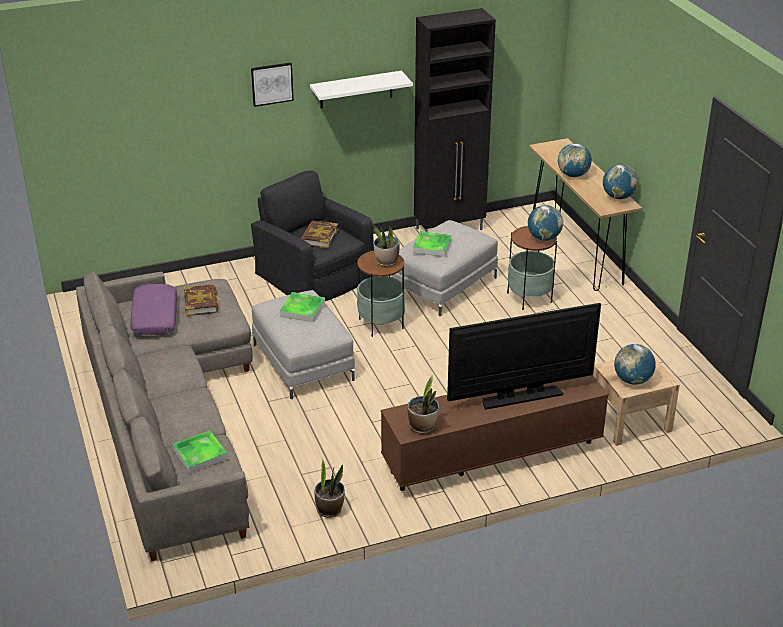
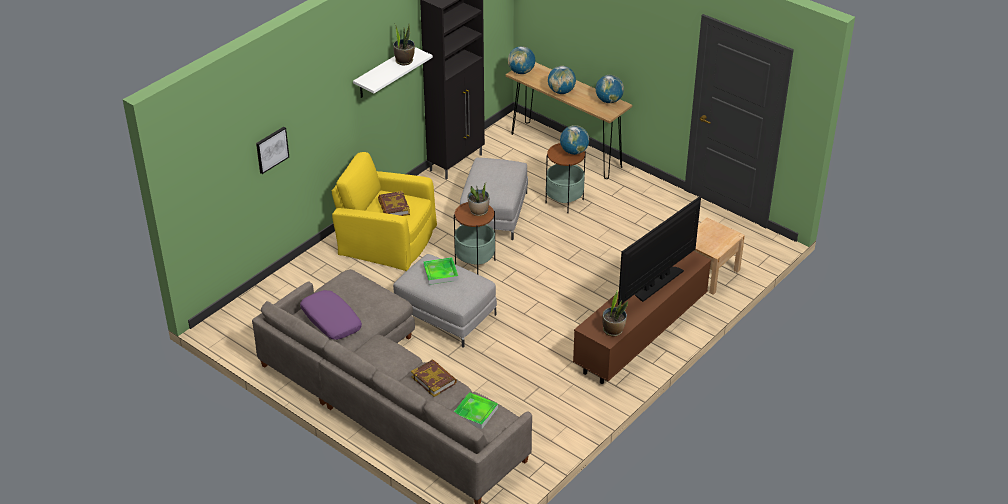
camera: 30 degrees left, 5 degrees up
book [184,285,218,316] -> book moved to [411,359,457,397]
picture [251,62,294,107] -> picture moved to [256,127,289,174]
black armchair [251,170,374,301] -> yellow armchair [332,152,437,271]
potted plant [314,459,345,518] -> potted plant moved to [393,23,415,65]
tray [413,231,452,257] -> none
globe [614,344,656,385] -> globe moved to [508,46,535,74]

